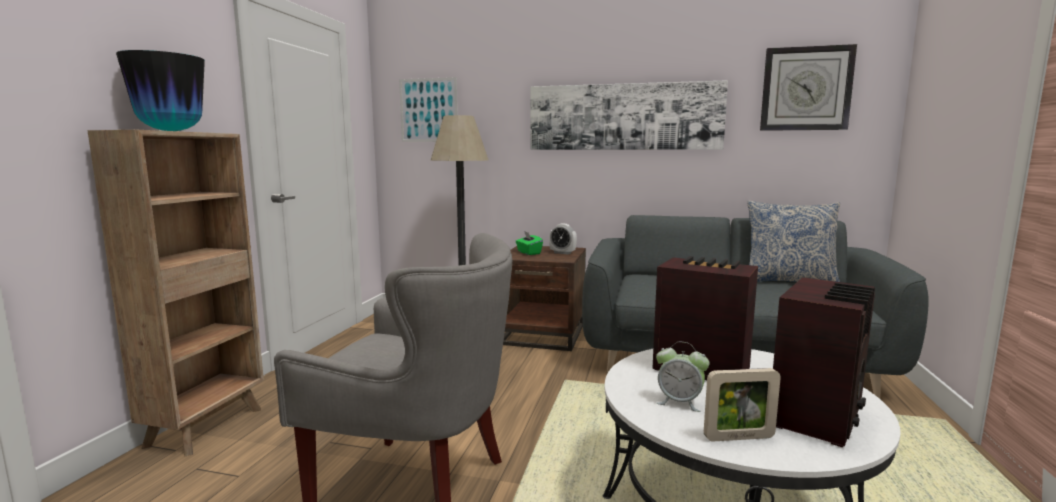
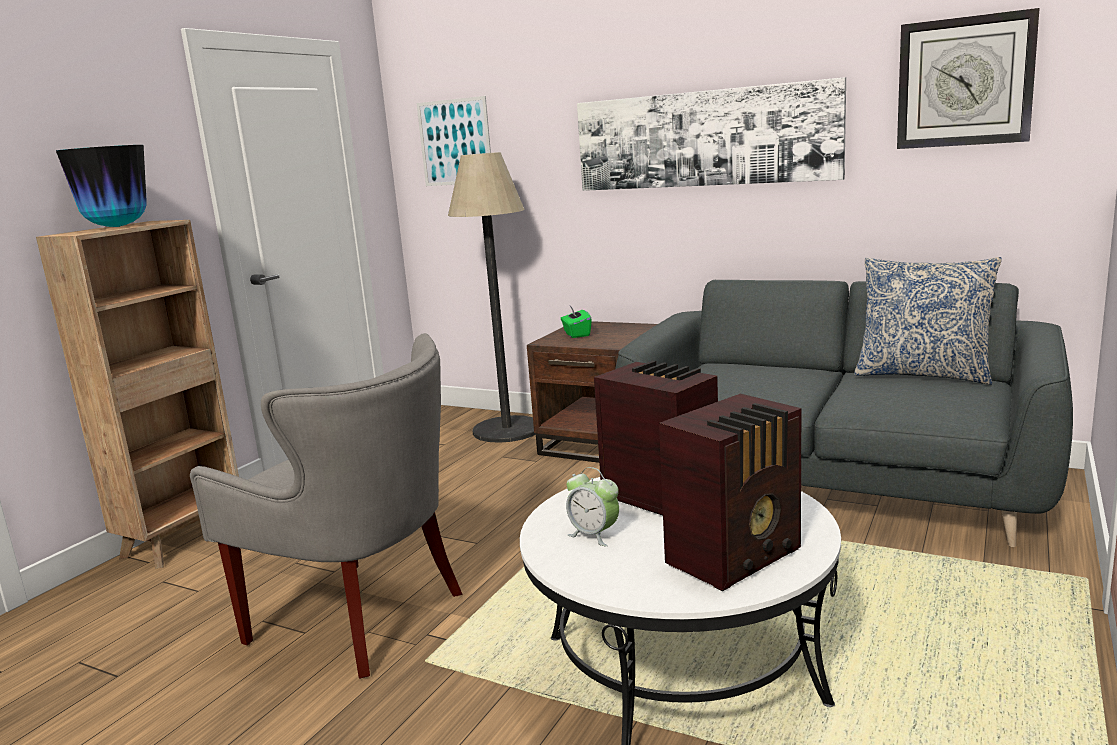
camera: 15 degrees right, 5 degrees up
alarm clock [549,223,577,255] -> none
picture frame [704,368,781,442] -> none

